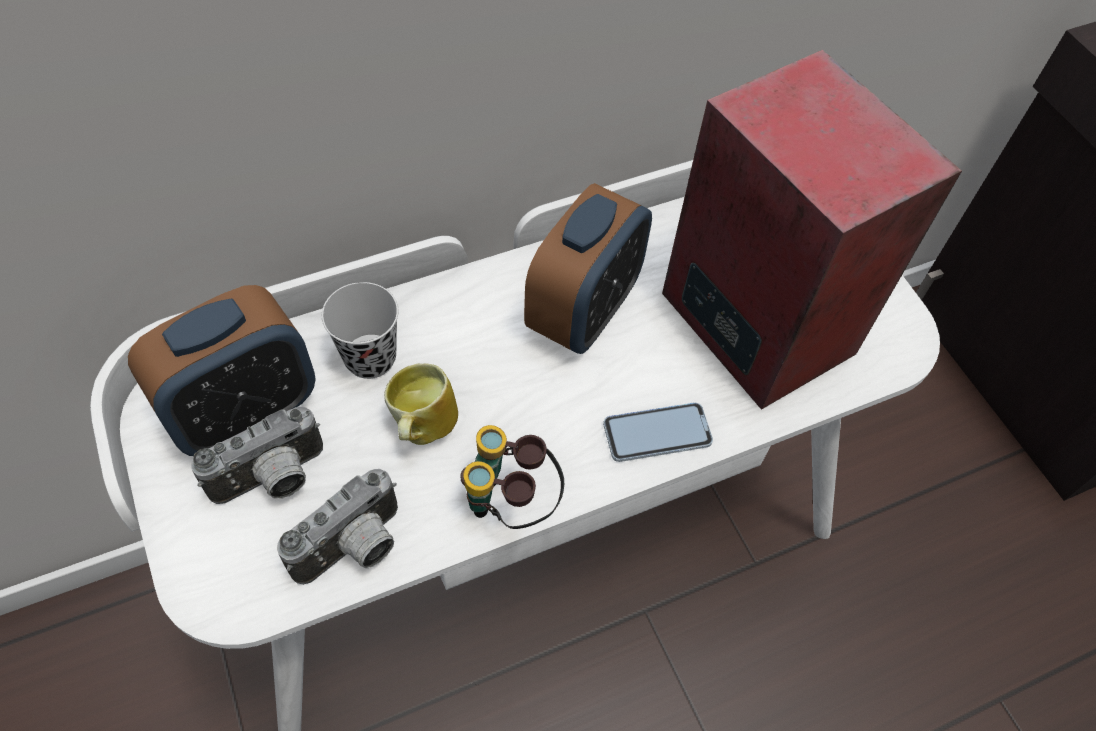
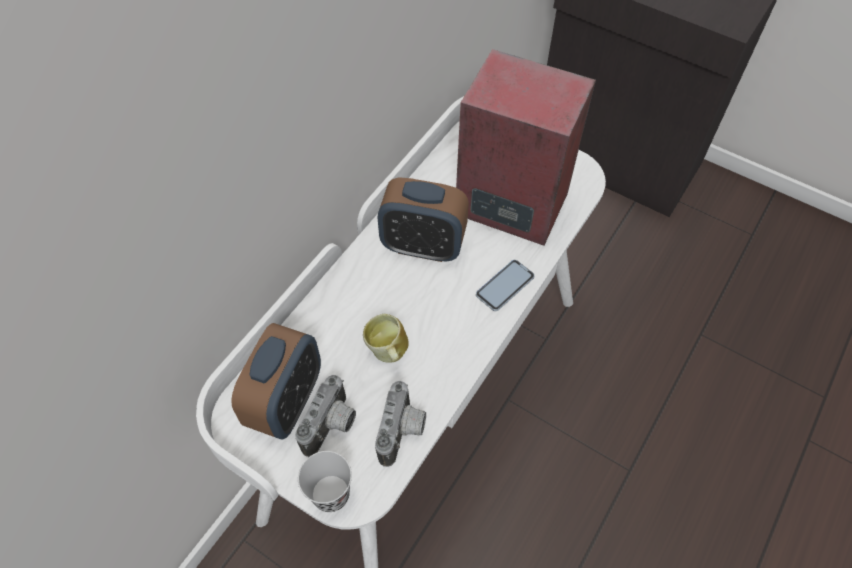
camera: 30 degrees left, 0 degrees up
black cup [322,282,399,379] -> black cup moved to [298,451,352,512]
binoculars [460,425,564,529] -> none
alarm clock [524,183,652,354] -> alarm clock turned 105 degrees clockwise [378,177,469,262]

